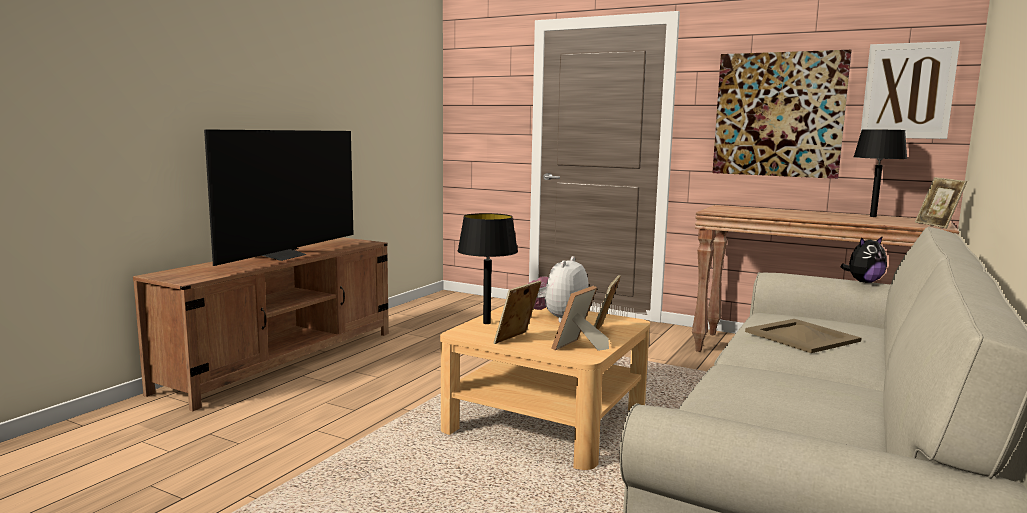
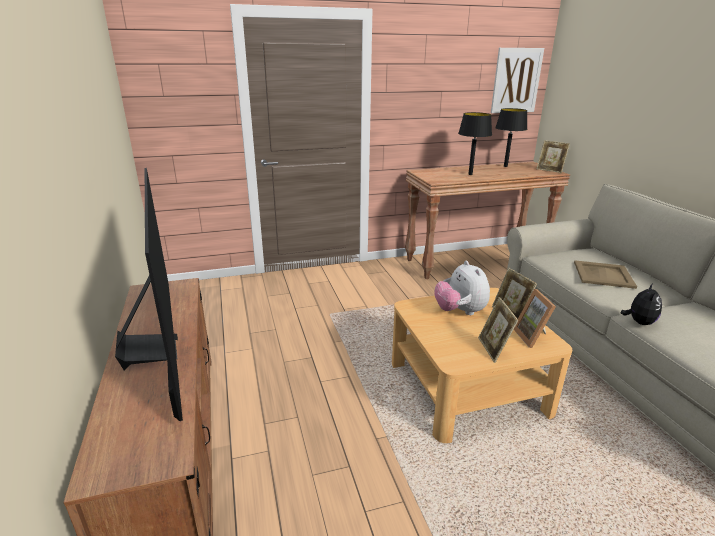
camera: 45 degrees left, 15 degrees up
black table lamp [457,213,518,324] -> black table lamp moved to [458,112,492,175]
picture [712,50,852,179] -> none
plush toy [840,236,887,283] -> plush toy moved to [621,283,662,325]

